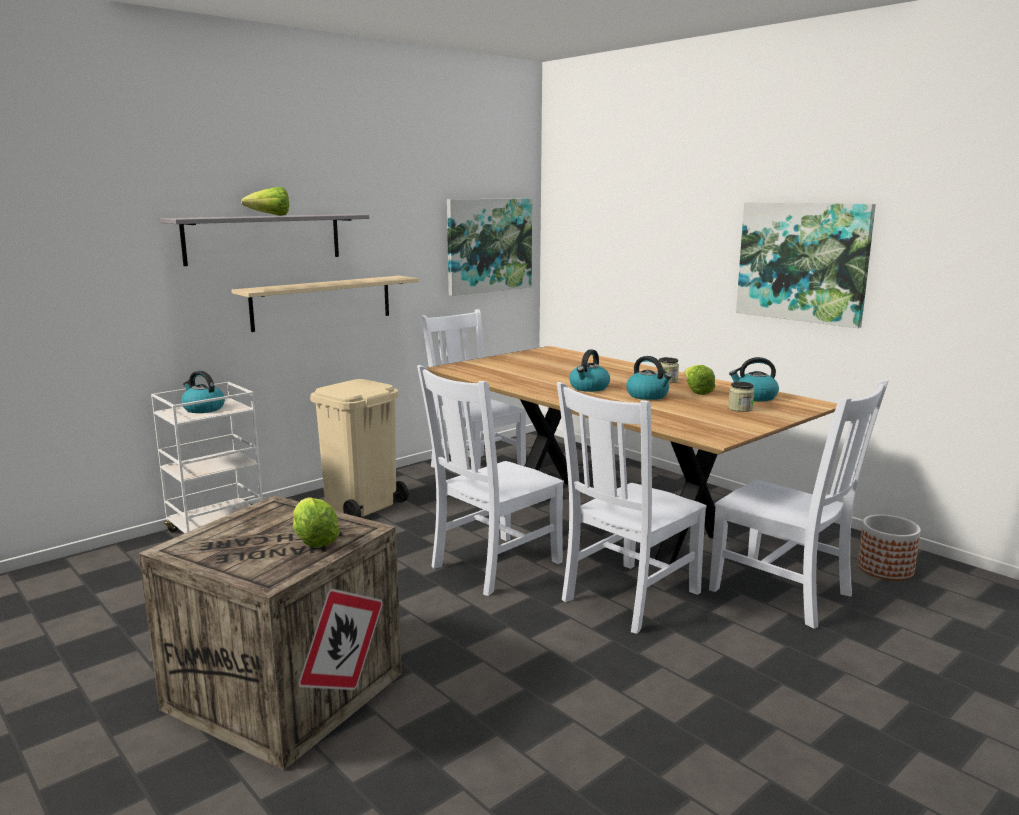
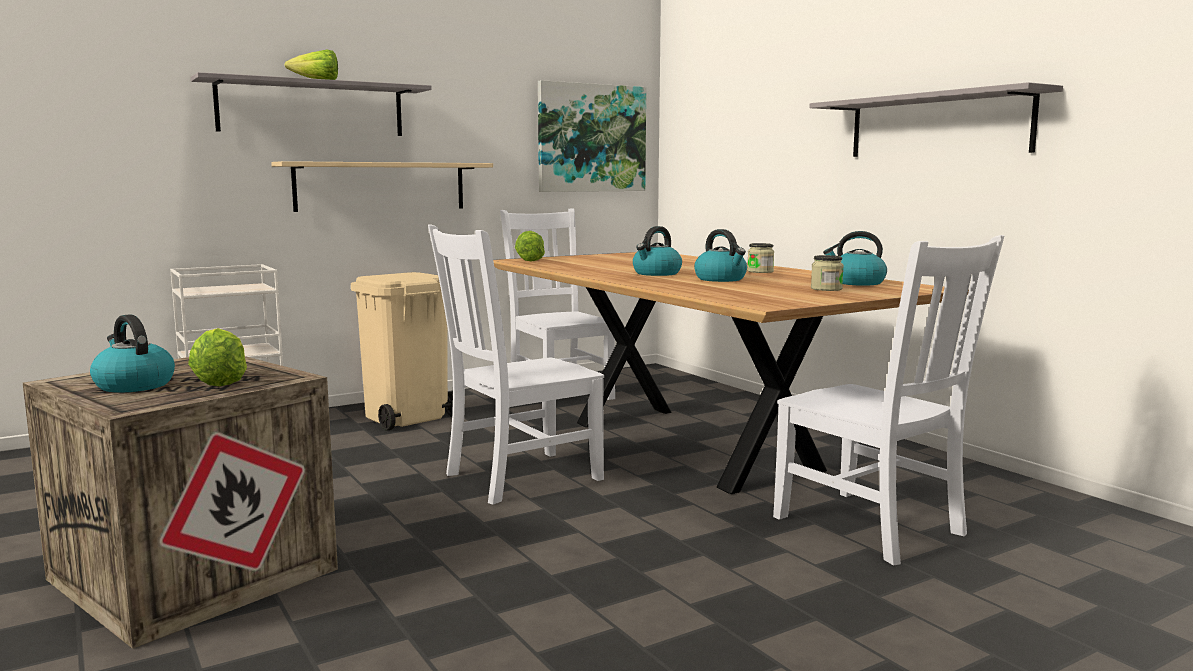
camera: 10 degrees right, 5 degrees down
kettle [181,371,225,413] -> kettle moved to [90,314,175,393]
white chair [557,382,707,634] -> none
lettuce [684,365,715,395] -> lettuce moved to [515,231,545,262]
picture [736,202,876,328] -> grey shelf [809,82,1063,157]
planter [858,514,921,581] -> none

